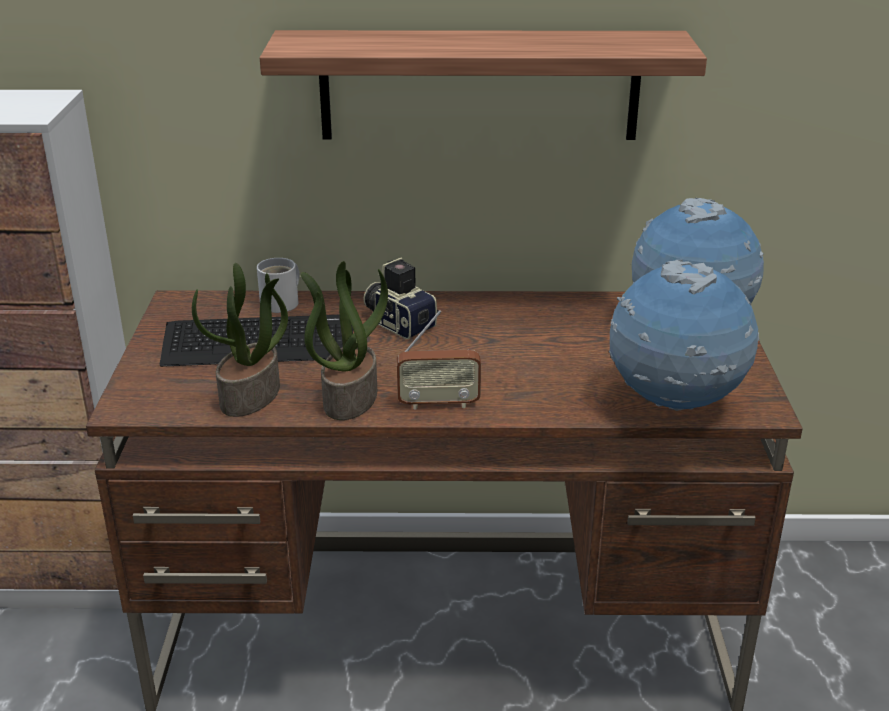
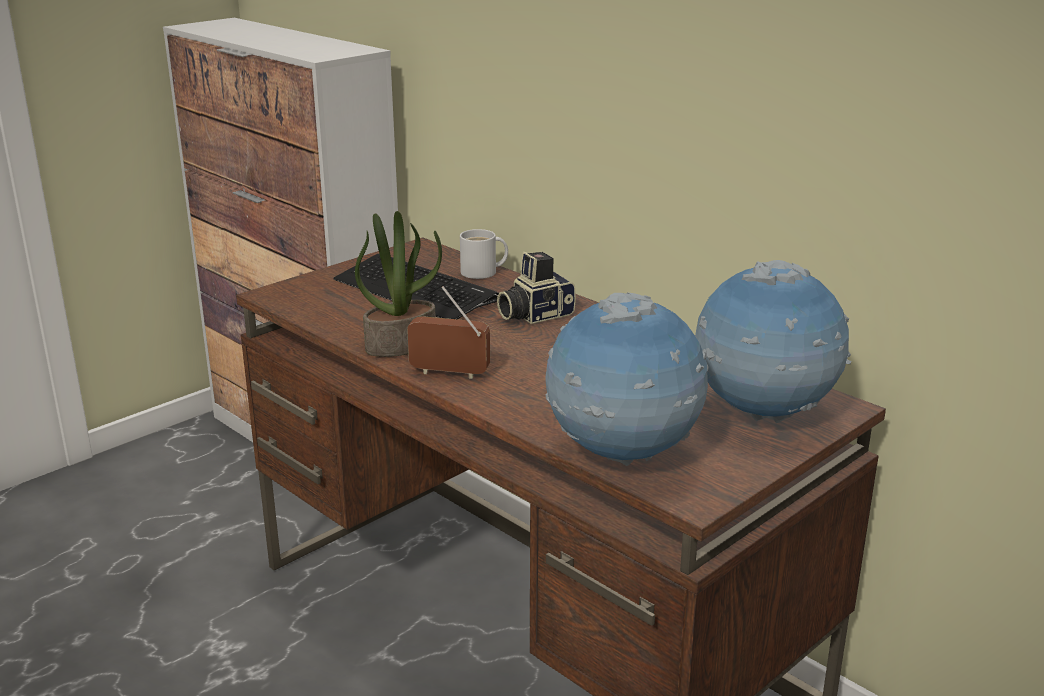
camera: 45 degrees right, 5 degrees down
potted plant [192,263,288,417] -> none
shelf [260,30,707,140] -> none
camera [363,257,440,339] -> camera turned 120 degrees counterclockwise [497,252,576,324]
radio [397,310,481,410] -> radio turned 150 degrees clockwise [407,286,490,379]

